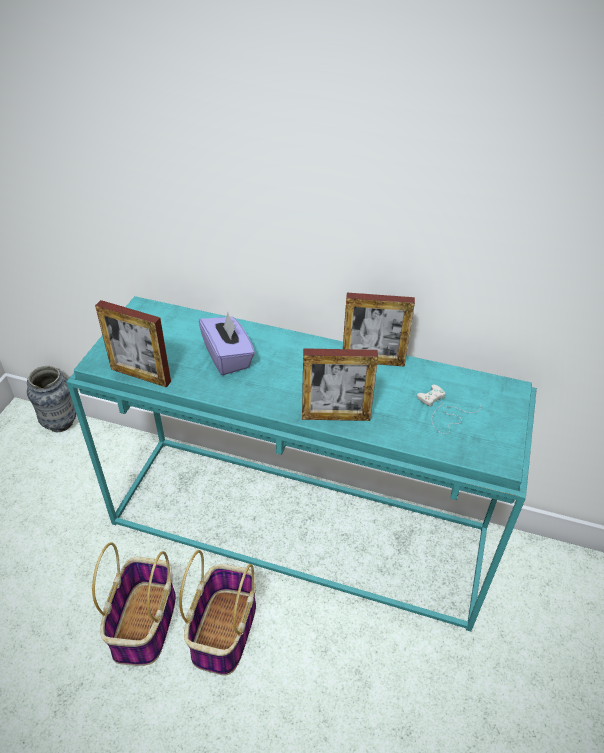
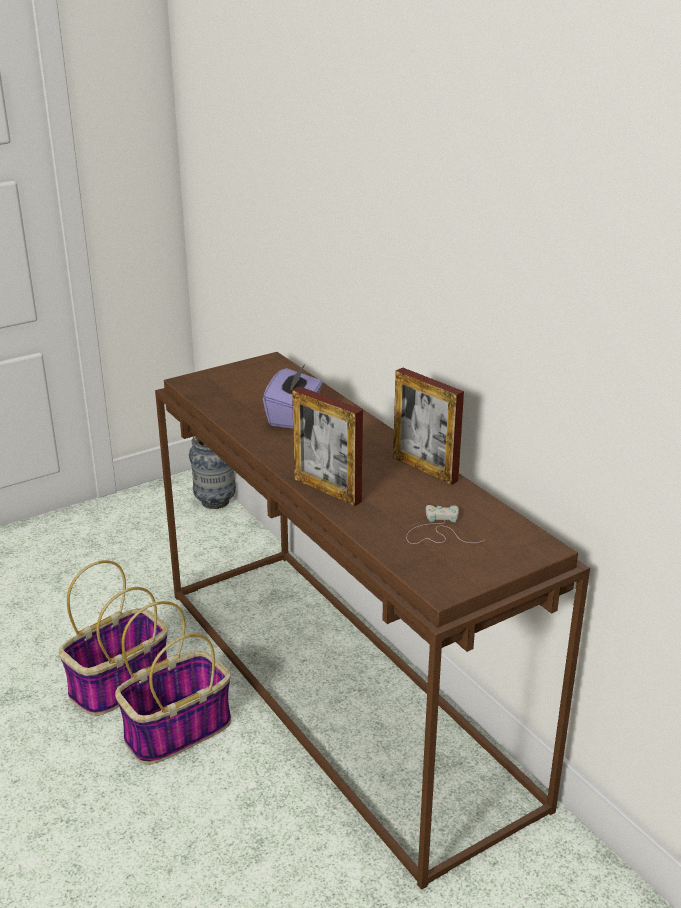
camera: 40 degrees right, 15 degrees down
turquoise console table [66,296,537,632] -> brown console table [155,352,590,890]
picture frame [95,300,171,388] -> none

